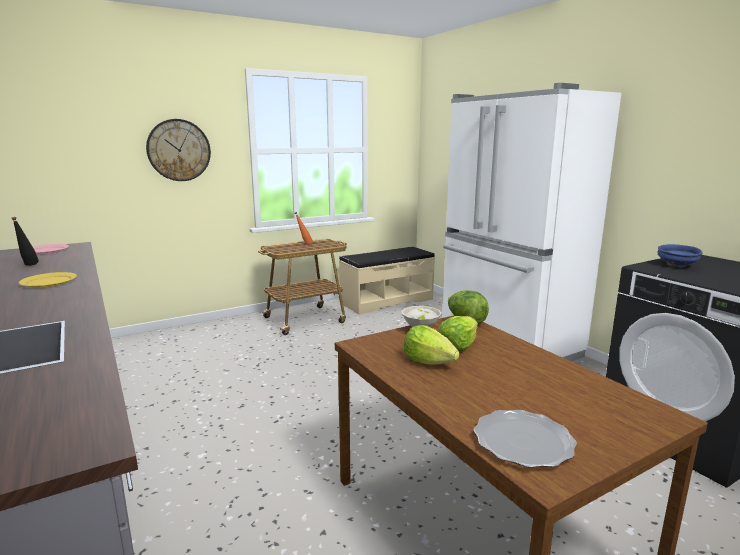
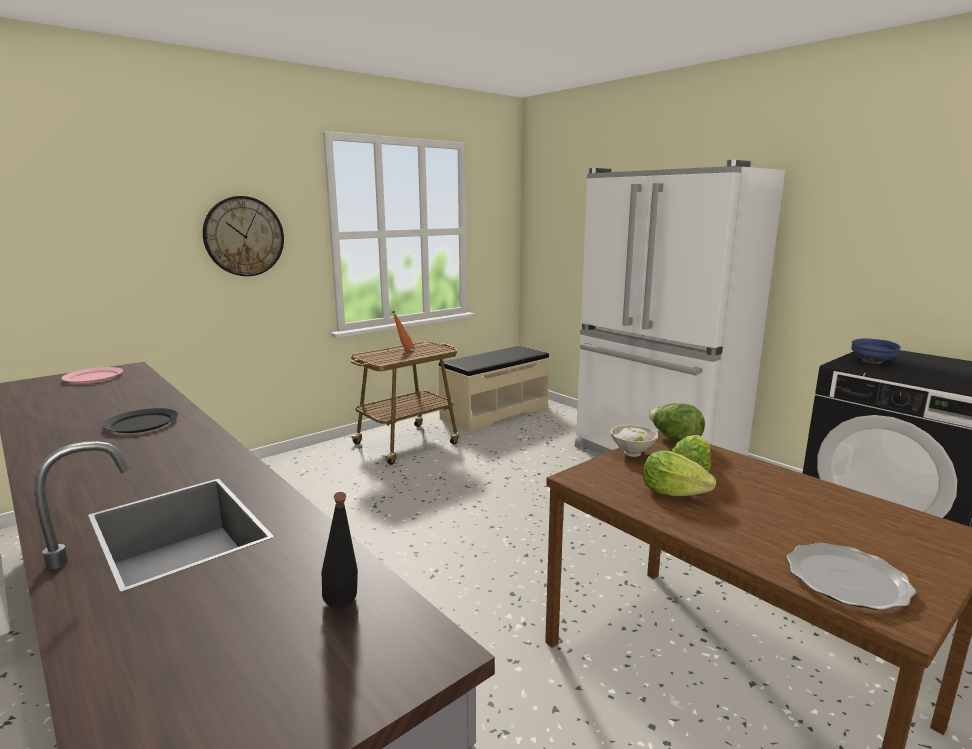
camera: 10 degrees left, 0 degrees up
black bottle [11,217,39,266] -> black bottle moved to [322,492,358,608]
yellow plate [19,272,77,288] -> black plate [102,408,178,433]

